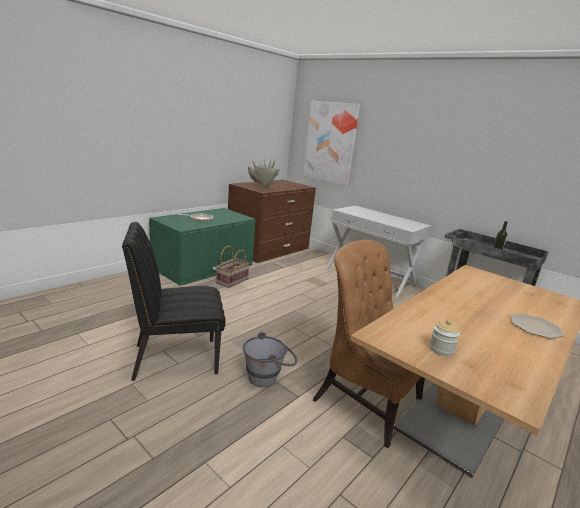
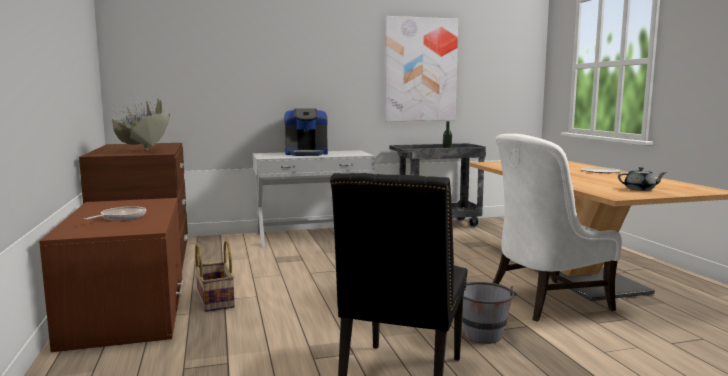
camera: 55 degrees left, 10 degrees down
green cabinet [149,208,256,286] -> brown cabinet [39,198,183,352]
picture [303,101,360,186] -> picture moved to [384,16,458,121]
brown chair [313,240,425,448] -> white chair [493,134,622,322]
jar [429,320,460,356] -> grey teapot [618,167,667,191]
none -> coffee machine [284,108,328,156]

